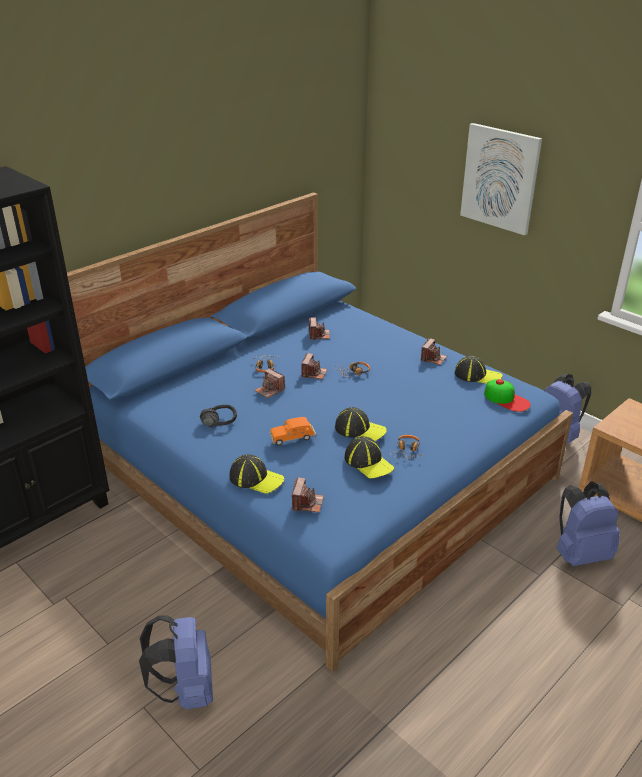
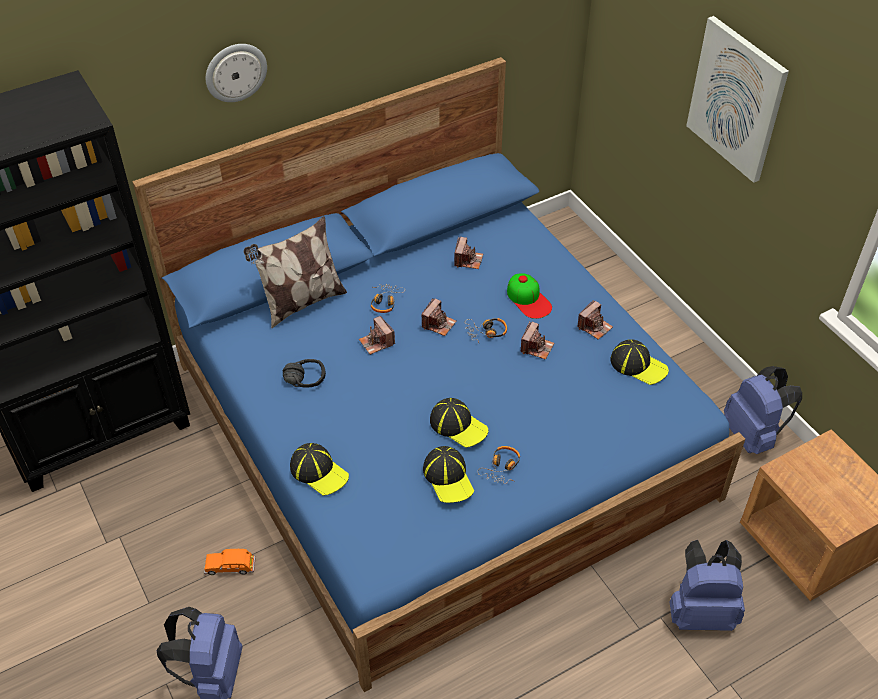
camera: 15 degrees right, 15 degrees up
orange toy car [269,417,316,445] -> orange toy car moved to [204,549,256,575]
camera [292,477,324,512] -> camera moved to [521,321,554,360]
cap [484,379,531,412] -> cap moved to [507,273,552,319]
none -> wall clock [206,44,267,102]
none -> pillow [244,216,347,328]

